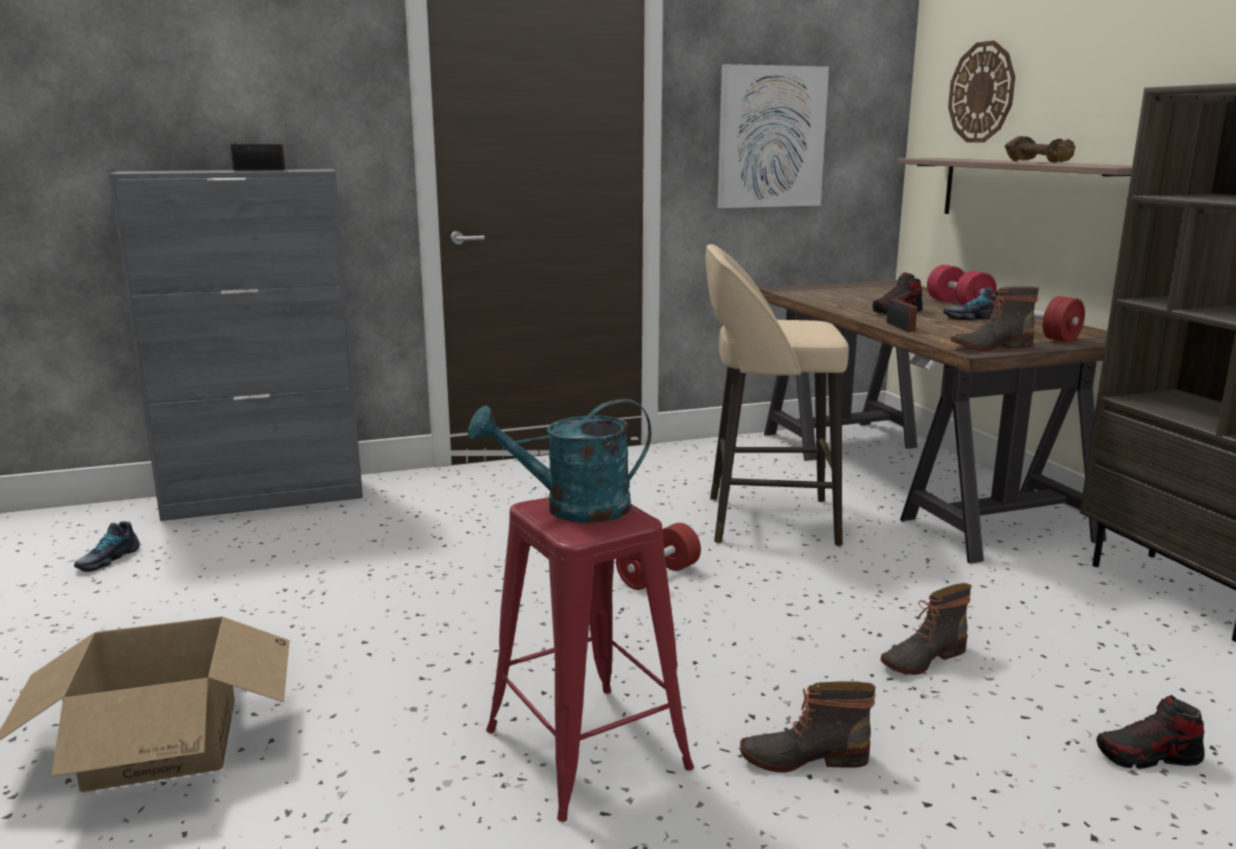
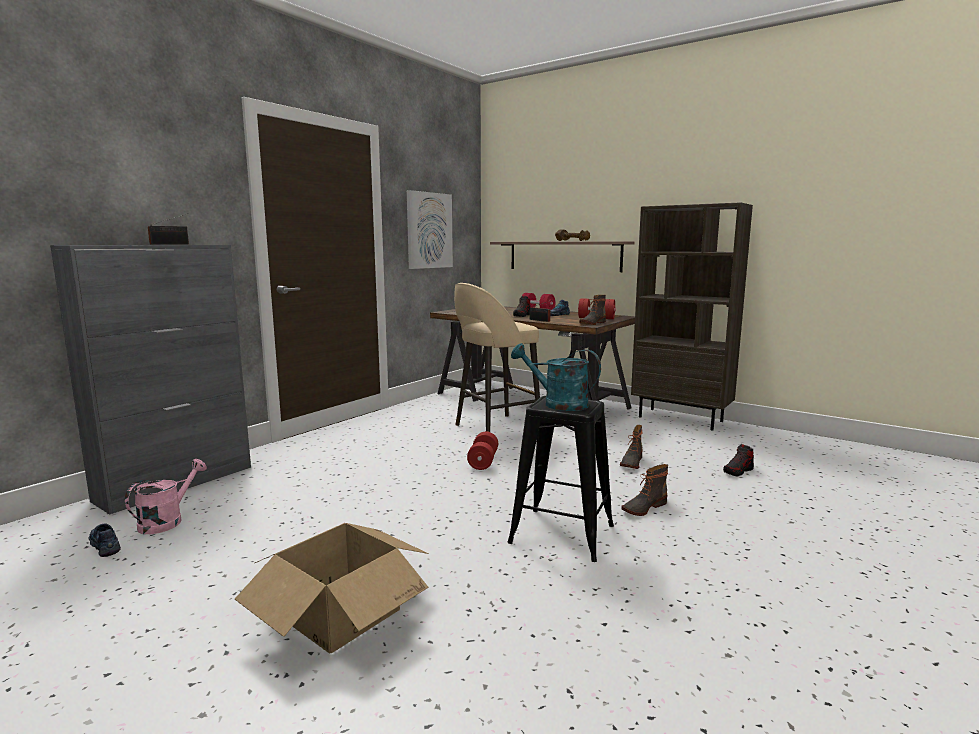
camera: 35 degrees left, 5 degrees down
shoe [74,521,140,572] -> shoe turned 150 degrees clockwise [89,523,121,557]
turquoise watering can [468,399,651,523] -> turquoise watering can turned 75 degrees clockwise [511,343,601,411]
red stool [486,497,694,822] -> black stool [507,396,614,562]
wall clock [948,41,1015,143] -> none
none -> pink watering can [125,459,207,534]

